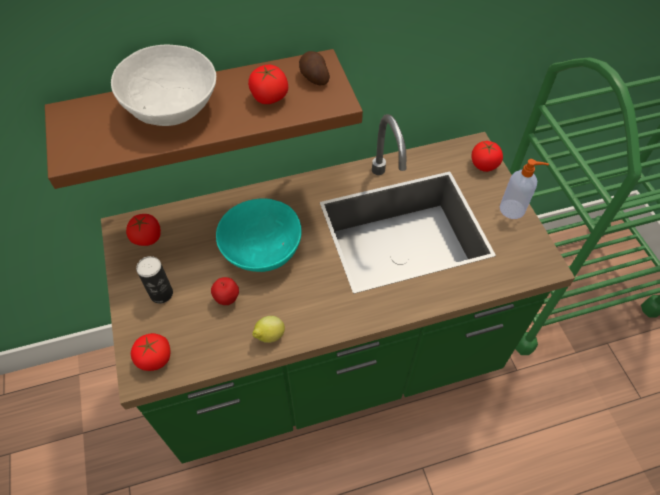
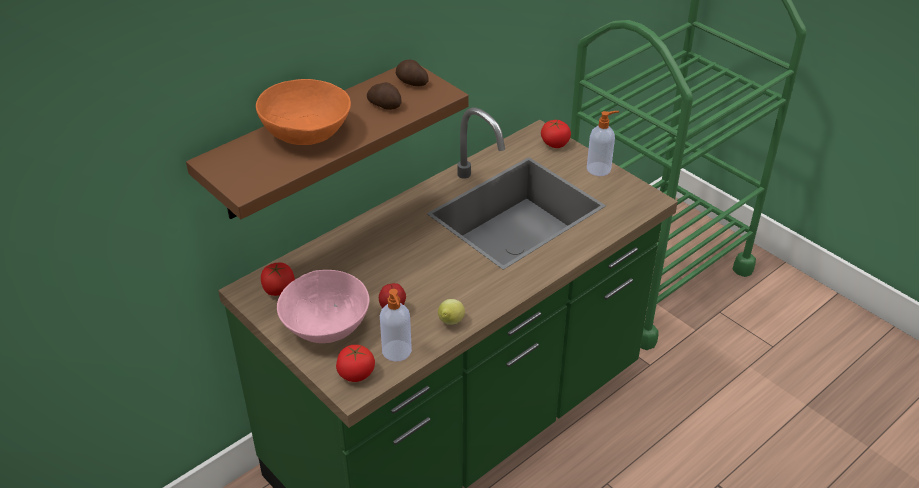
camera: 25 degrees left, 15 degrees down
white bowl [111,45,216,126] -> orange bowl [256,79,351,145]
can [136,256,173,304] -> pink bowl [277,270,370,343]
turquoise bowl [216,199,301,272] -> none
tomato [248,65,288,104] -> potato [367,82,401,110]
none -> soap dispenser [380,289,412,362]

